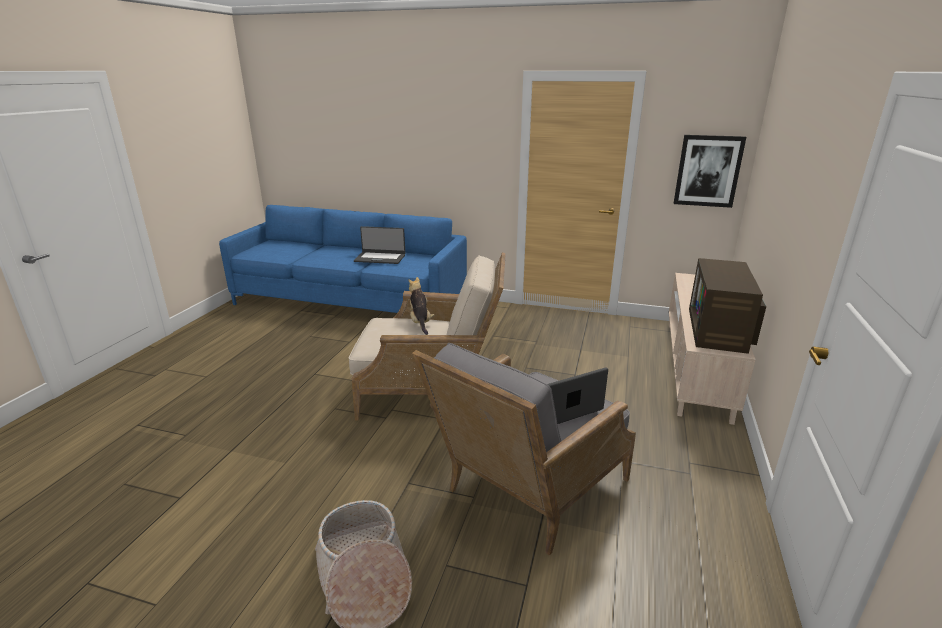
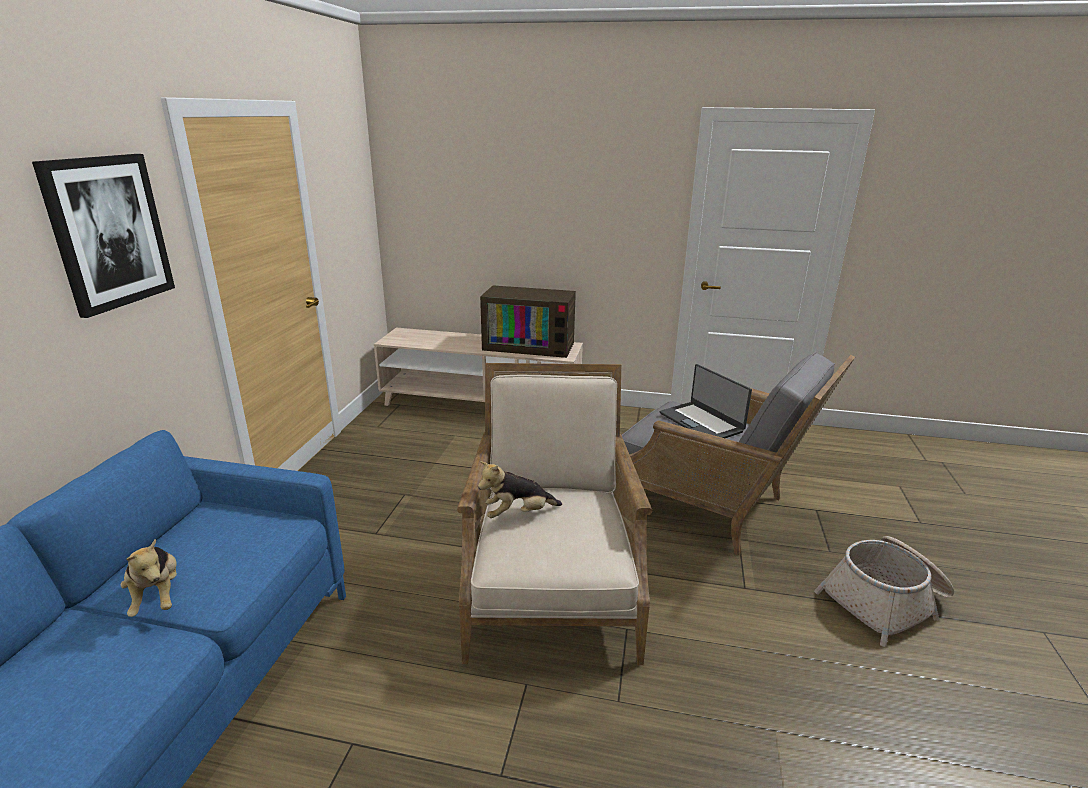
camera: 95 degrees left, 0 degrees up
laptop [354,226,405,264] -> plush toy [121,539,177,617]
picture [674,135,746,208] -> picture moved to [32,154,175,318]

